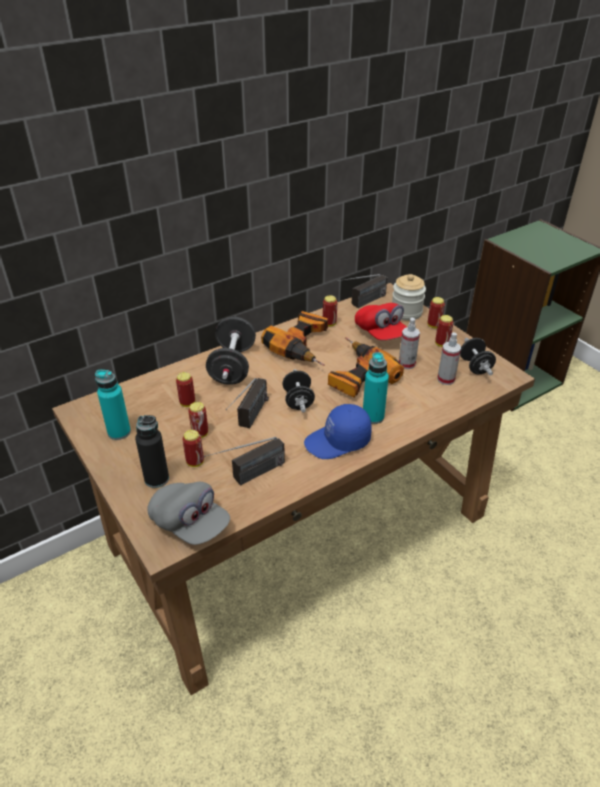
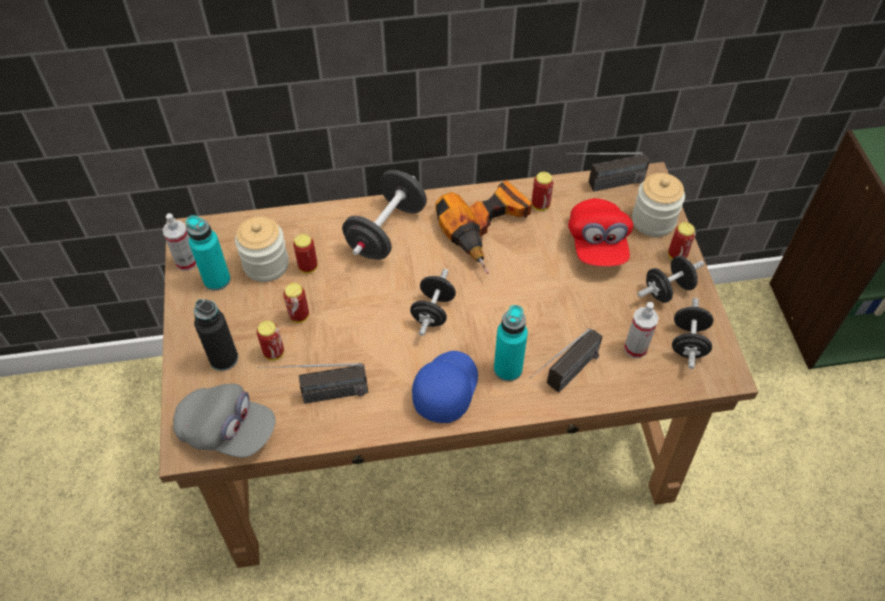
camera: 25 degrees right, 15 degrees up
grey cap [147,482,230,545] -> grey cap turned 45 degrees counterclockwise [173,384,275,458]
radio [226,378,269,428] -> radio moved to [530,328,603,393]
blue cap [304,404,372,459] -> blue cap turned 105 degrees clockwise [412,351,478,423]
power drill [328,337,404,398] -> none
spray bottle [399,318,420,369] -> spray bottle moved to [162,213,197,271]
can [435,315,454,347] -> black dumbbell [638,256,704,303]
none -> jar [235,216,289,282]

